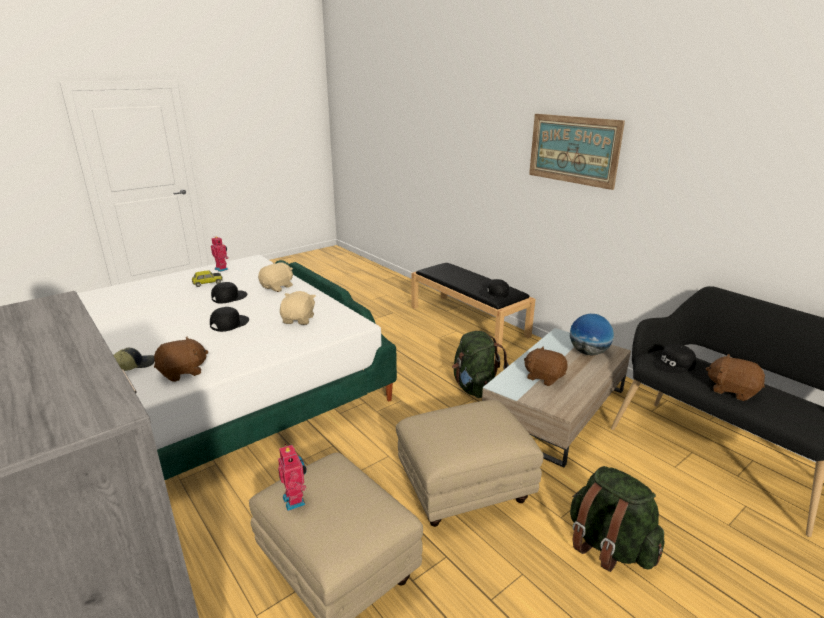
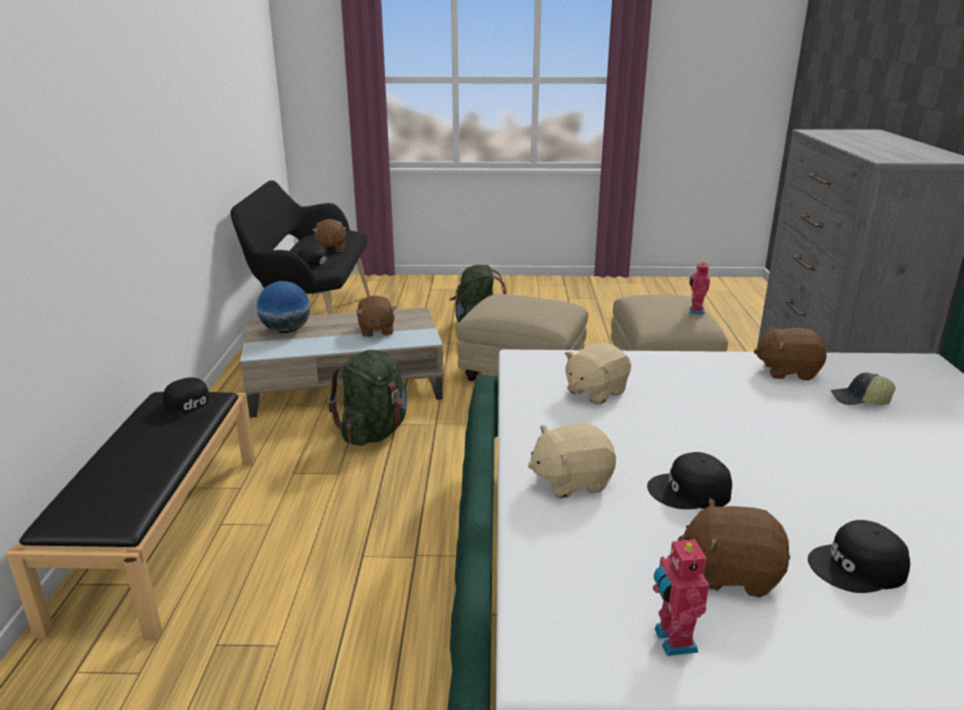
camera: 140 degrees left, 0 degrees up
toy car [192,270,223,287] -> brown plush toy [678,498,790,598]
black cap [210,307,249,332] -> black cap moved to [808,520,910,593]
picture [529,114,625,190] -> none

